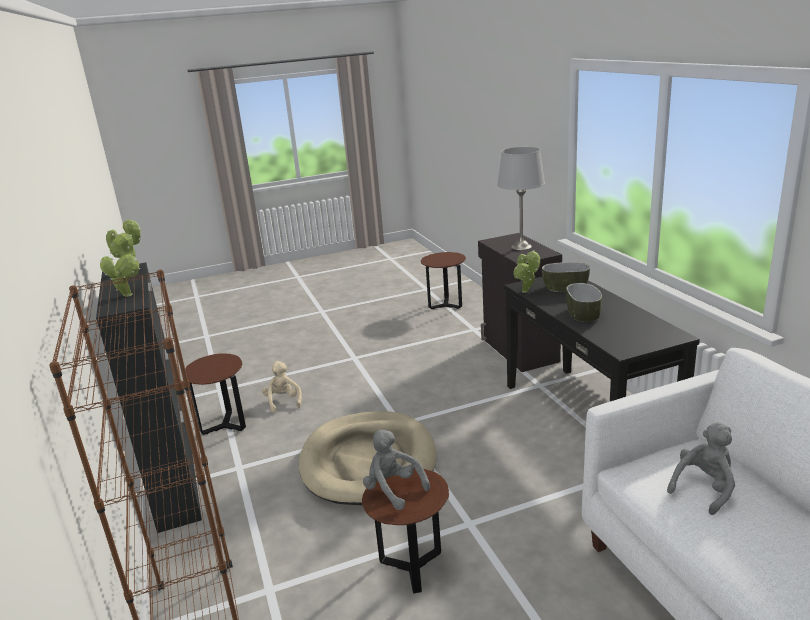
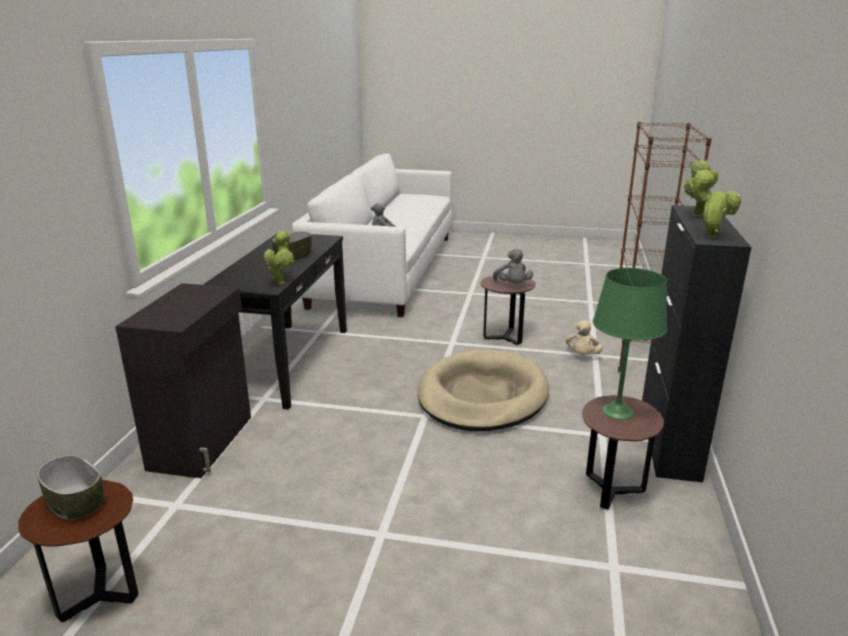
camera: 150 degrees left, 0 degrees up
beige plush toy [262,361,302,413] -> beige plush toy moved to [566,321,603,355]
grey table lamp [497,147,545,250] -> none
bowl [542,262,590,292] -> bowl moved to [37,455,104,520]
none -> green table lamp [593,268,667,420]

